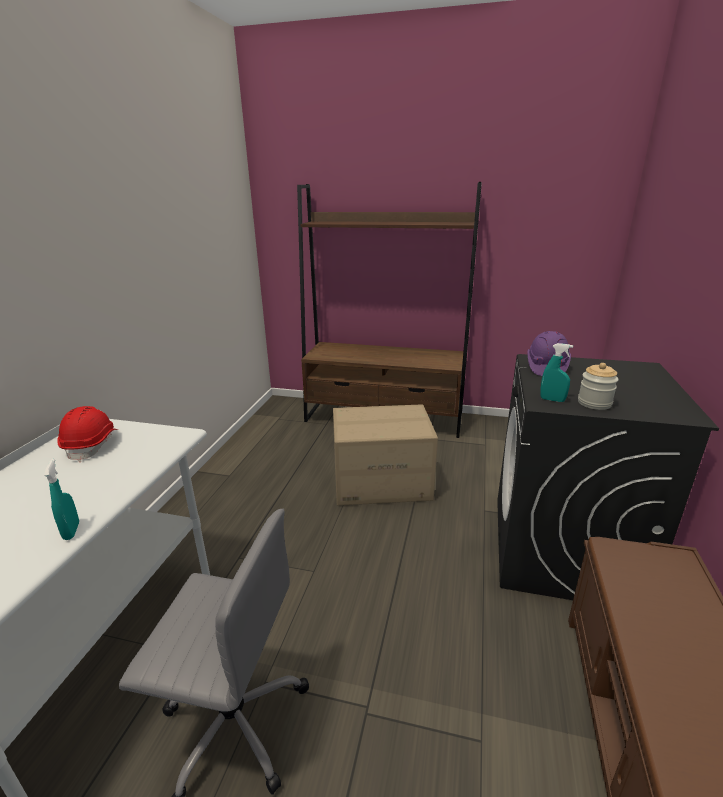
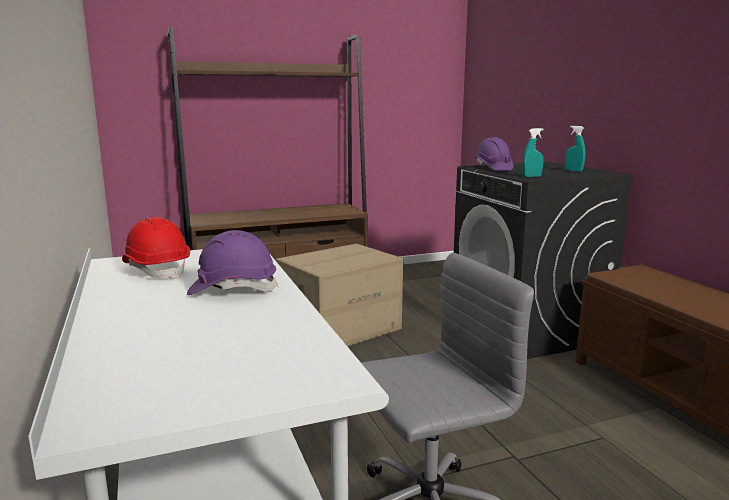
camera: 35 degrees left, 10 degrees down
turquoise spray bottle [44,459,79,540] -> turquoise spray bottle moved to [565,126,586,172]
jar [578,363,618,410] -> none
none -> purple hard hat [187,230,278,295]

